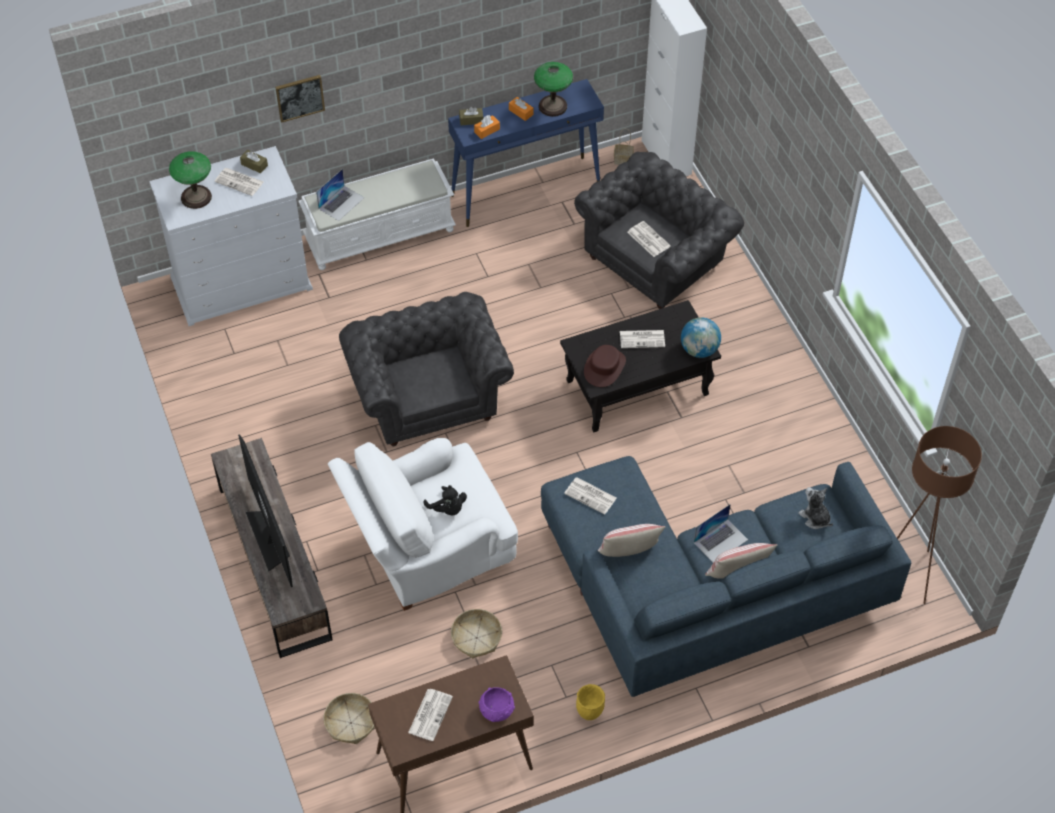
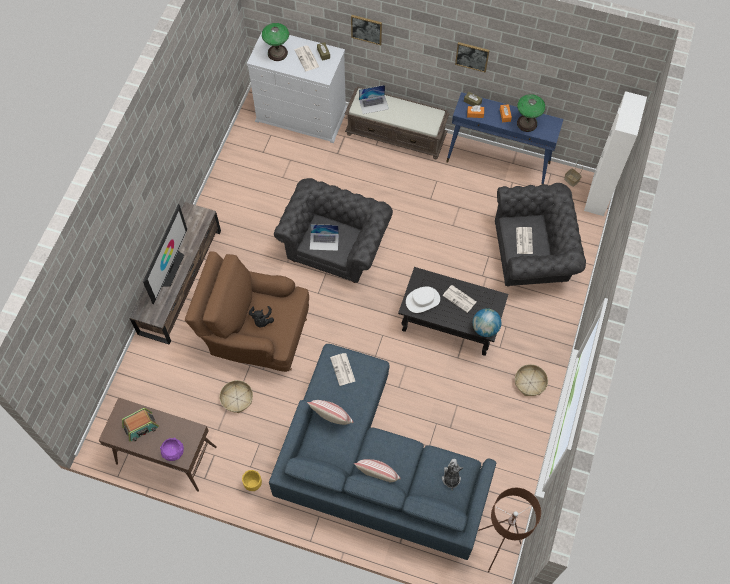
camera: 40 degrees right, 10 degrees up
white bench [298,158,456,270] -> brown bench [345,86,450,159]
basket [323,693,375,744] -> basket moved to [515,364,548,396]
white armchair [328,438,518,611] -> brown armchair [185,251,309,372]
newspaper [408,689,453,741] -> radio [122,408,159,442]
brown hat [584,345,626,387] -> white hat [406,286,440,313]
laptop [694,504,748,563] -> laptop moved to [310,224,339,251]
none -> picture [455,42,490,73]

